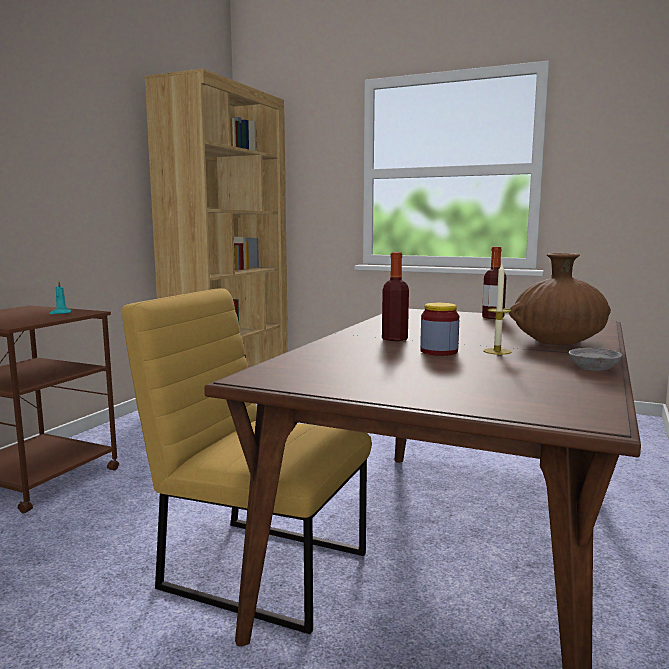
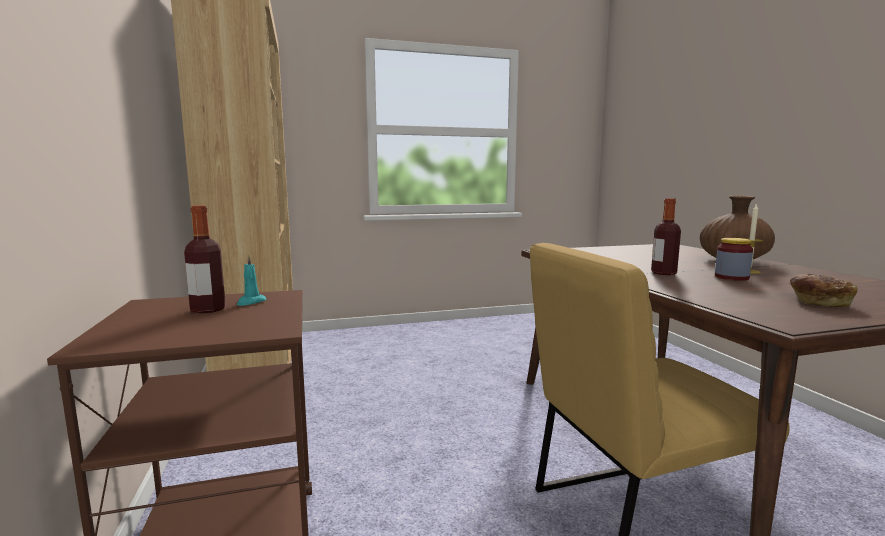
camera: 40 degrees left, 0 degrees up
bottle [482,247,506,319] -> bottle moved to [184,205,225,313]
grey bowl [569,348,622,371] -> none
none -> bread [790,274,858,308]

